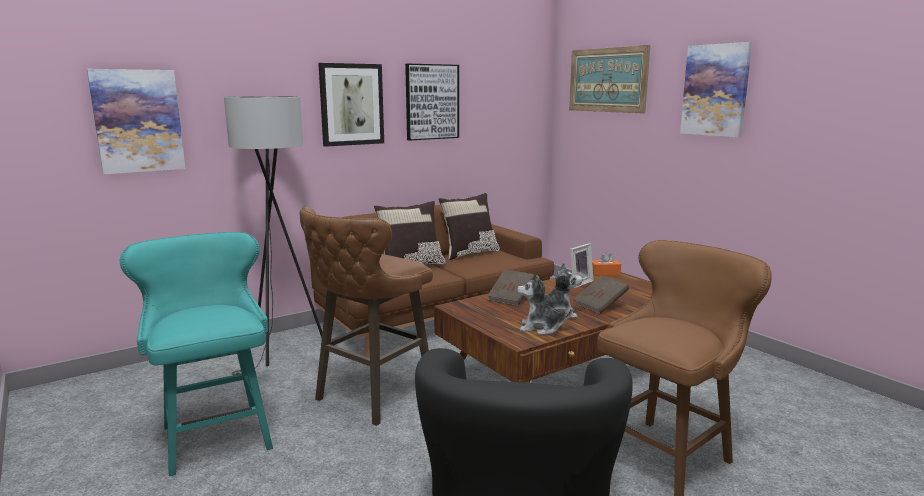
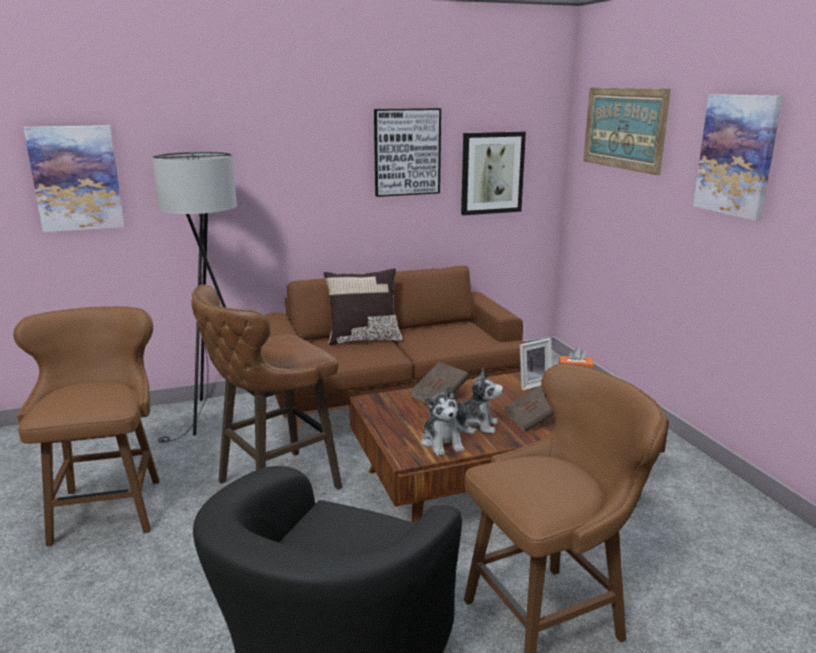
camera: 15 degrees right, 5 degrees up
turquoise stool [120,232,273,476] -> brown stool [13,306,160,546]
picture [318,63,384,147] -> picture moved to [461,131,526,215]
pillow [438,193,500,260] -> none
plush toy [517,275,572,335] -> plush toy turned 135 degrees counterclockwise [421,386,464,456]

